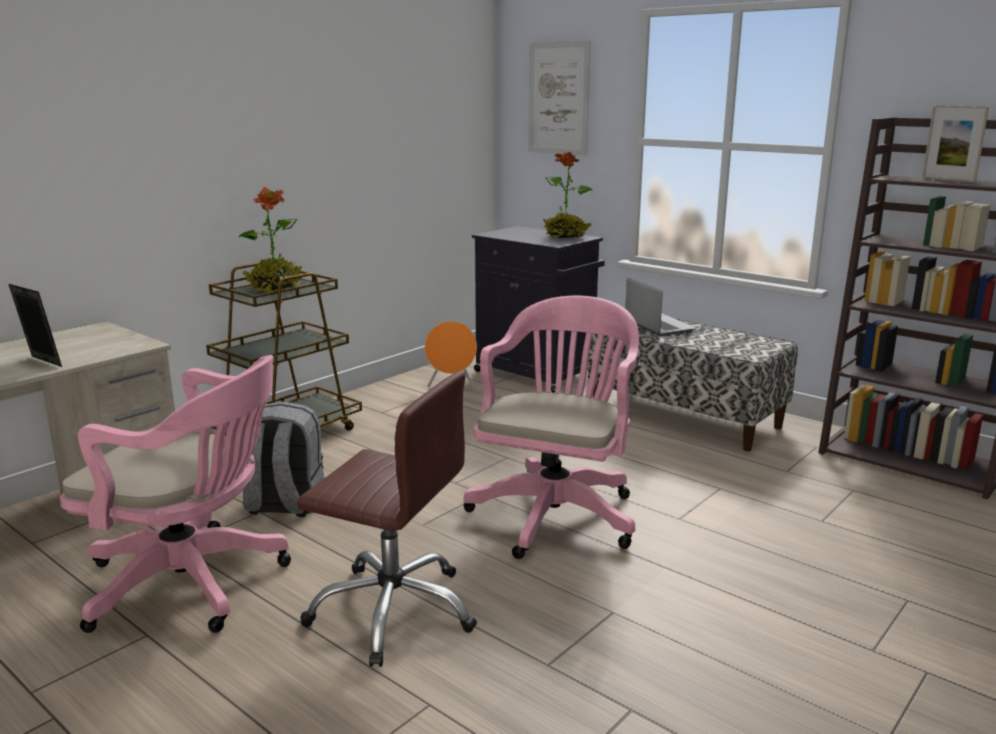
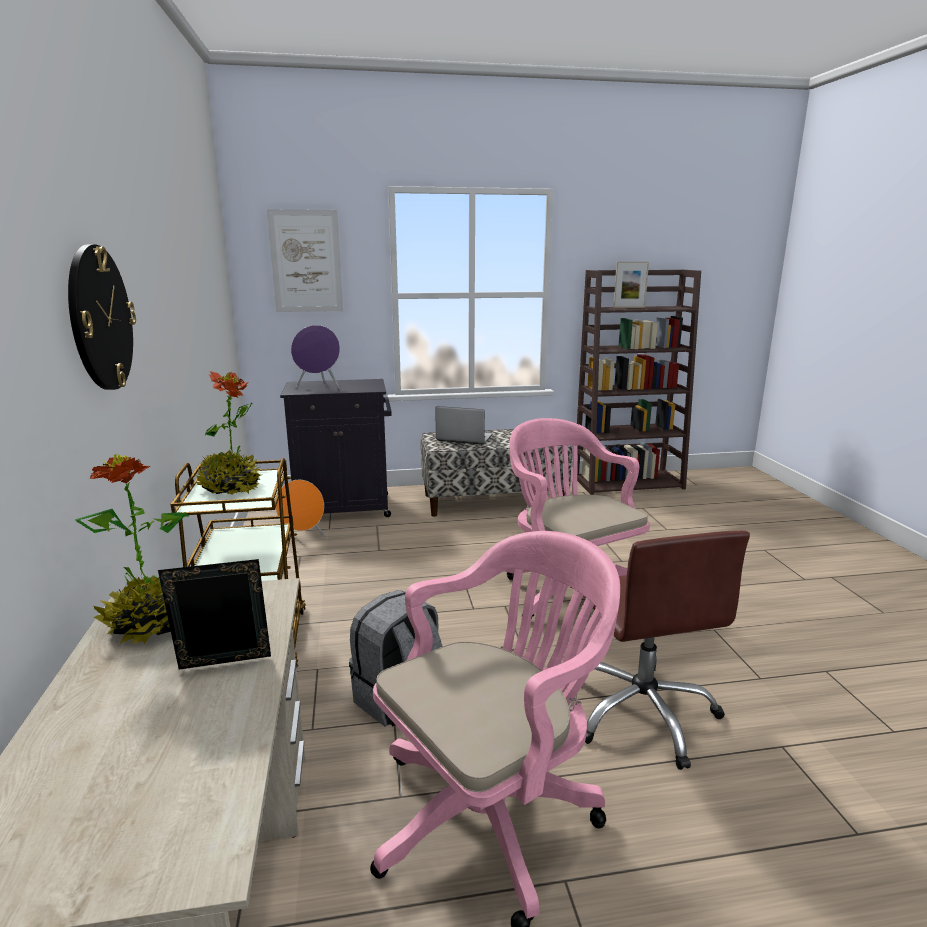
camera: 50 degrees left, 0 degrees up
brown office chair [297,371,477,667] -> brown office chair turned 105 degrees clockwise [584,530,750,770]
potted plant [543,151,593,238] -> potted plant moved to [75,454,189,644]
none -> wall clock [68,244,136,390]
none -> purple speaker [291,325,340,389]

